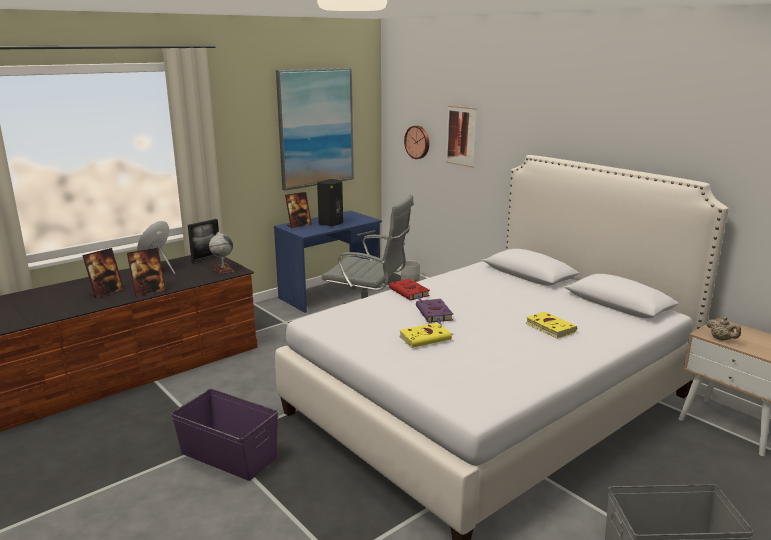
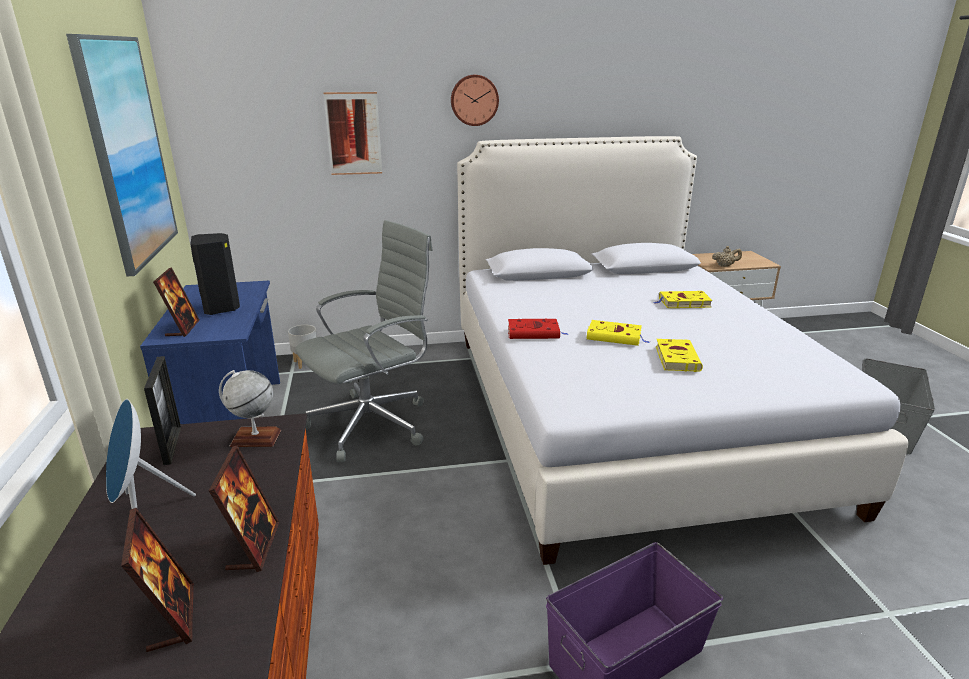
camera: 60 degrees left, 5 degrees up
wall clock [404,126,429,159] -> wall clock moved to [451,75,499,126]
purple book [416,299,453,326] -> yellow book [587,320,650,346]

